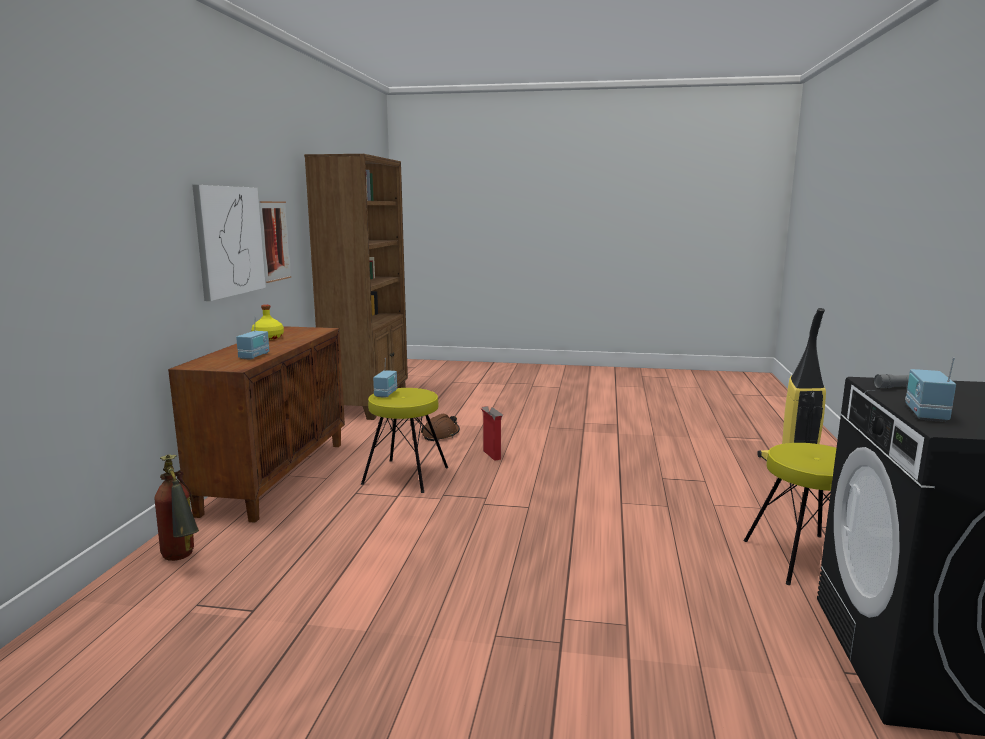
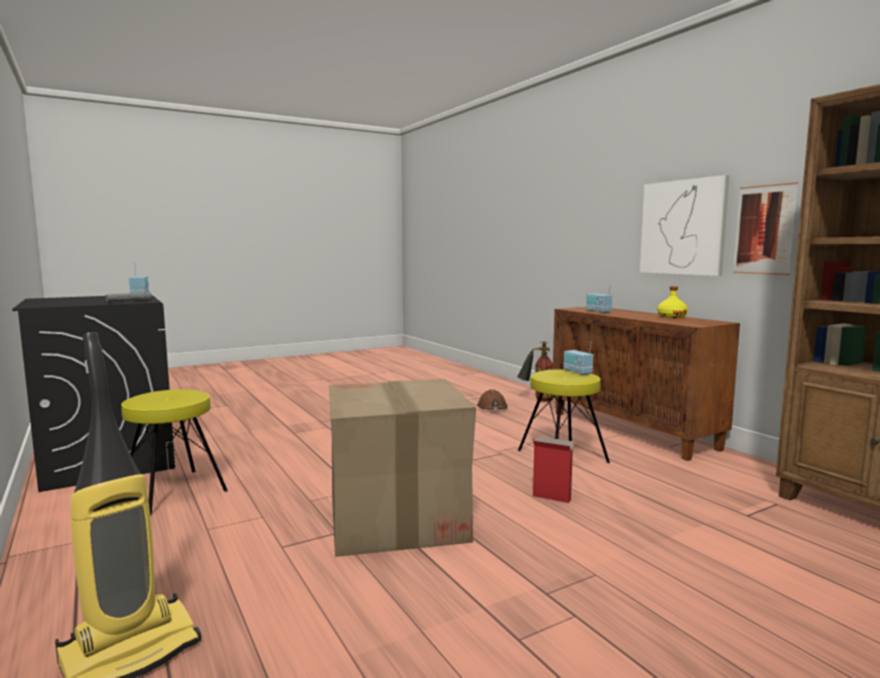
camera: 140 degrees right, 5 degrees down
brown hard hat [421,413,460,441] -> brown hard hat moved to [477,389,508,410]
none -> cardboard box [329,379,476,557]

